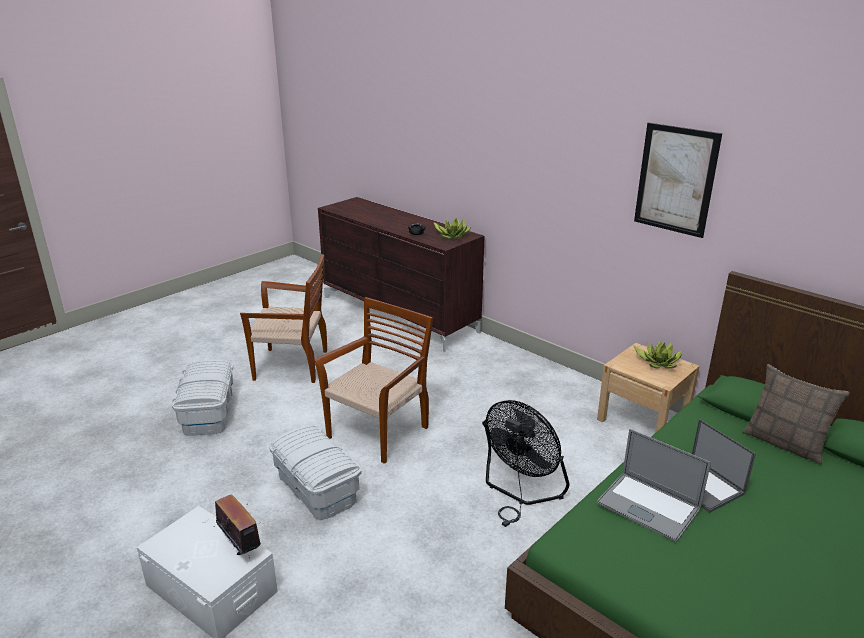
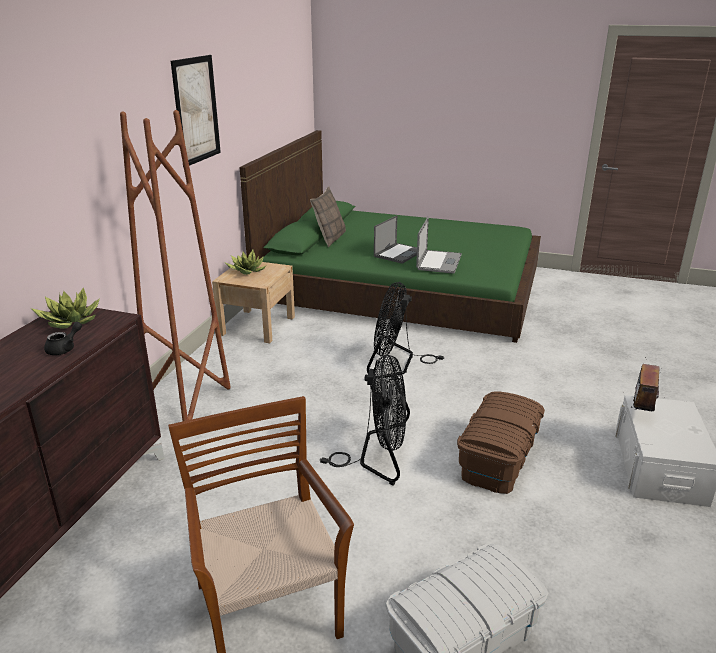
camera: 115 degrees left, 0 degrees up
white storage box [269,425,361,520] -> brown storage box [457,391,545,494]
brown armchair [314,297,433,464] -> black fan [319,354,410,486]
none -> brown clothes rack [120,110,231,421]

